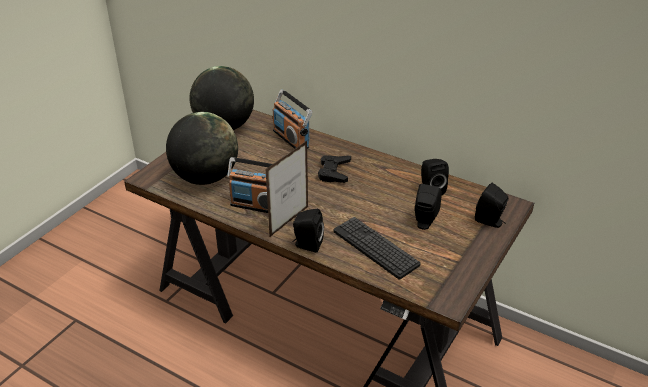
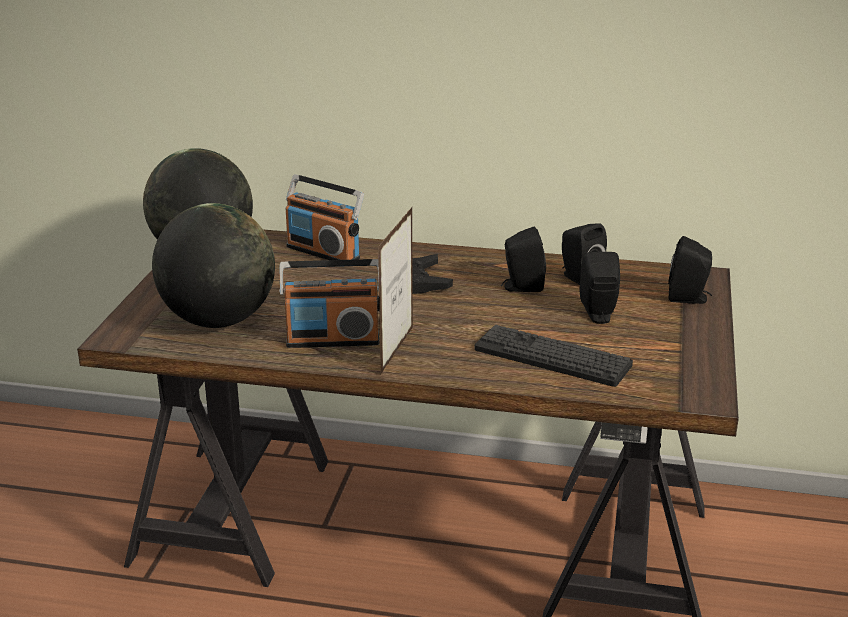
camera: 20 degrees left, 10 degrees down
black speaker [292,209,324,252] -> black speaker moved to [501,226,546,292]

